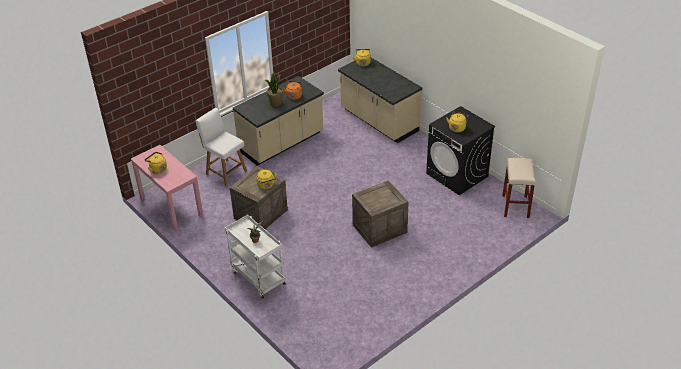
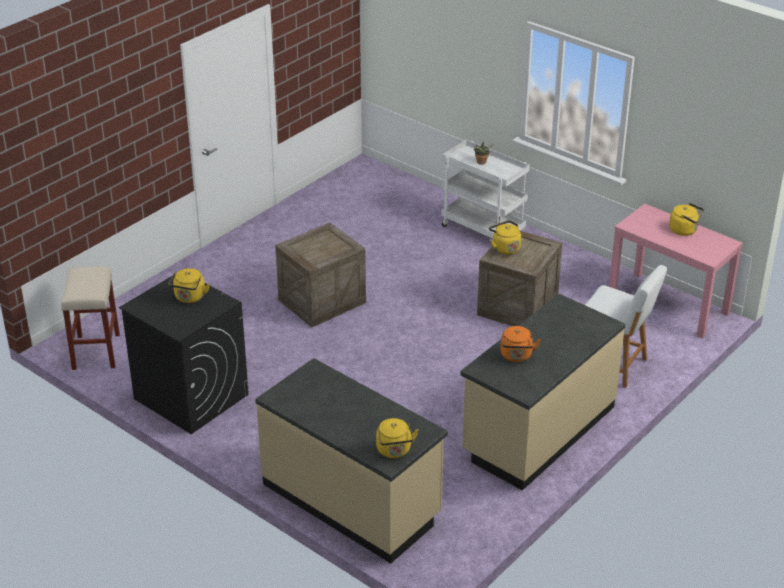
camera: 170 degrees right, 5 degrees down
potted plant [264,72,283,107] -> none

